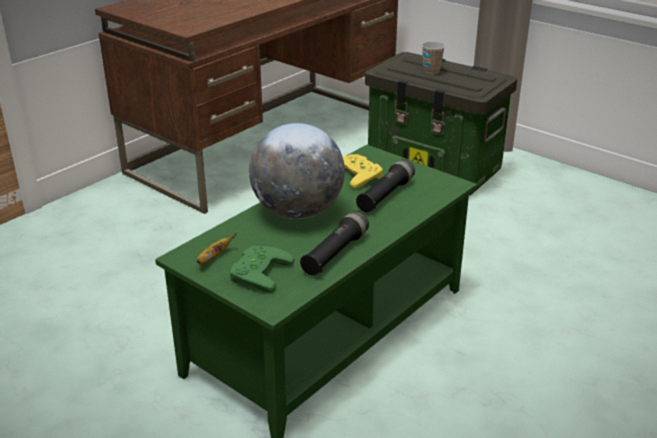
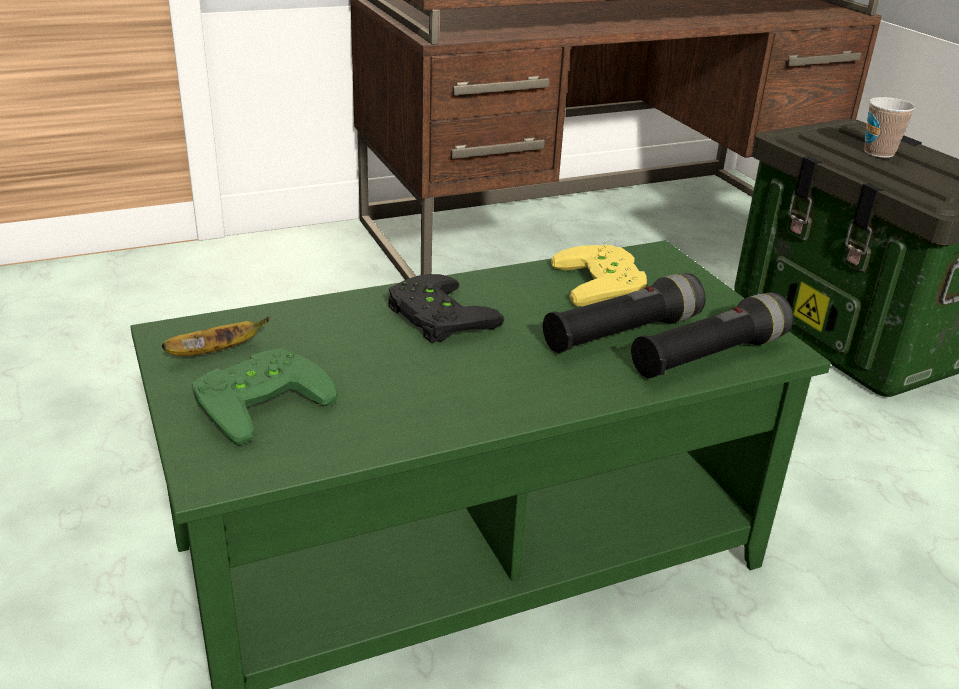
camera: 25 degrees right, 0 degrees up
globe [249,123,345,219] -> black game controller [388,274,504,343]
black flashlight [300,211,369,276] -> black flashlight moved to [631,292,793,378]

